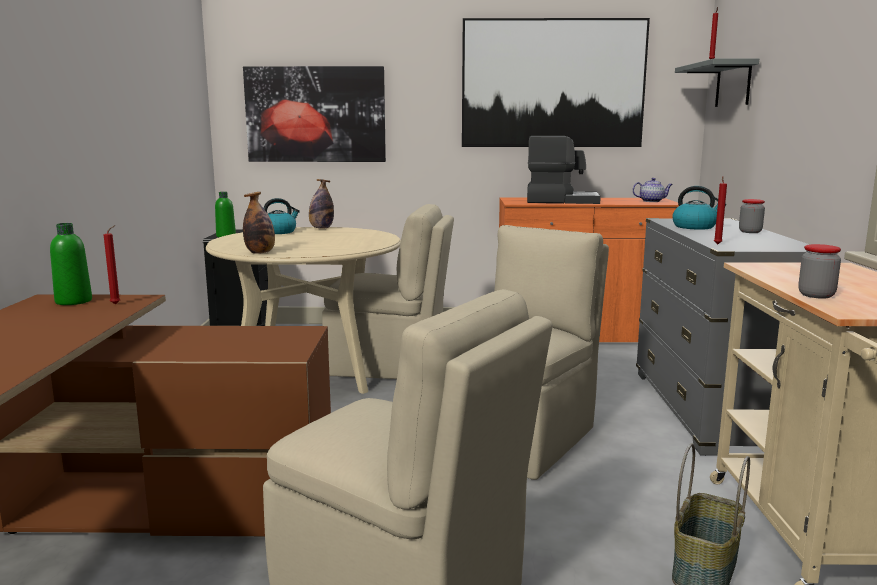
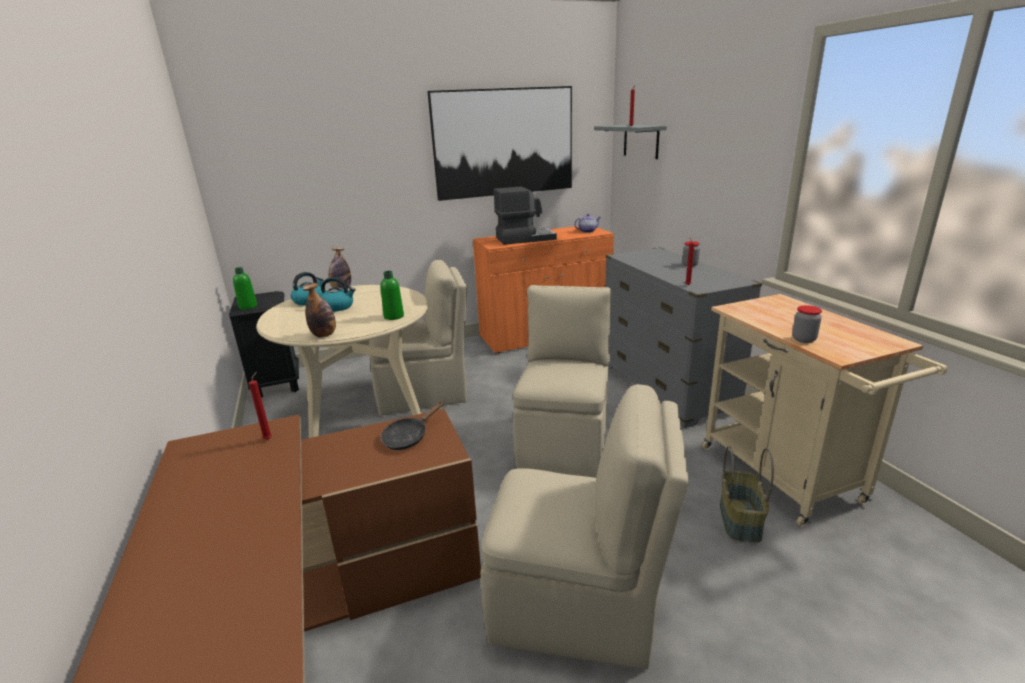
camera: 20 degrees left, 10 degrees up
green bottle [50,223,92,305] -> green bottle moved to [380,271,404,320]
picture [243,66,386,162] -> none
kettle [672,186,726,229] -> kettle moved to [321,277,356,312]
none -> black frying pan [381,401,444,450]

